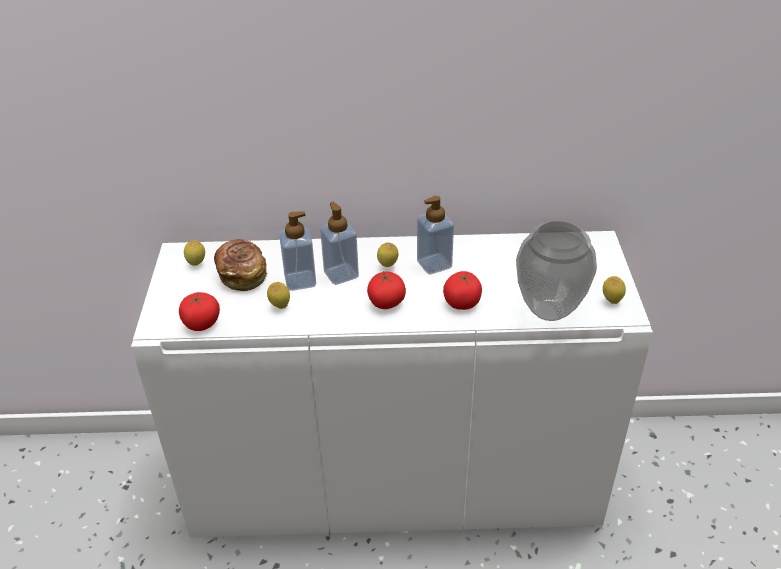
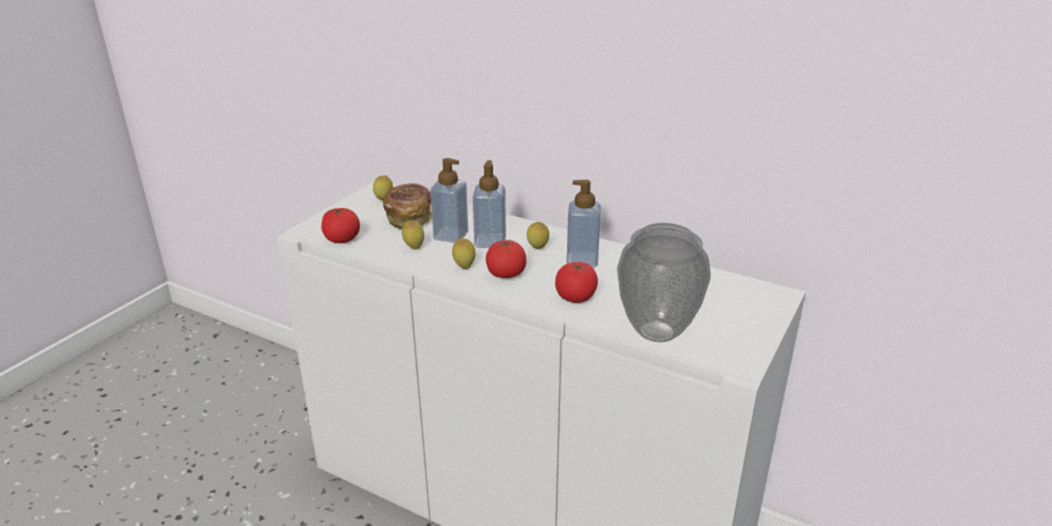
camera: 30 degrees right, 10 degrees down
lemon [603,276,626,304] -> lemon moved to [452,238,476,269]

